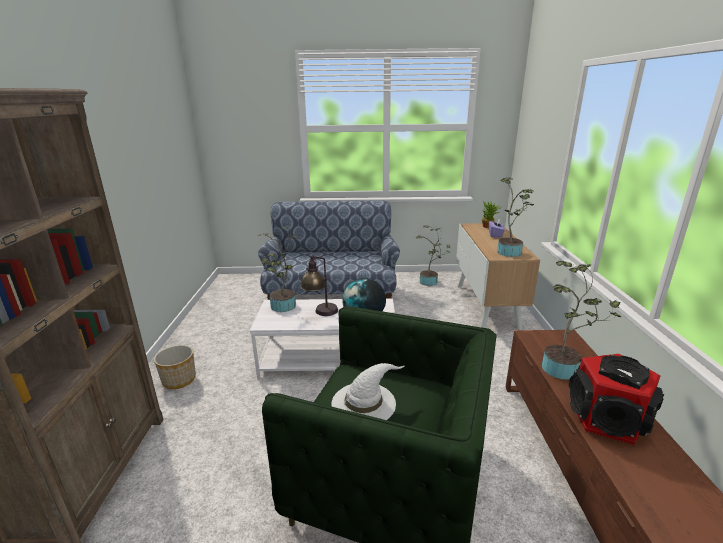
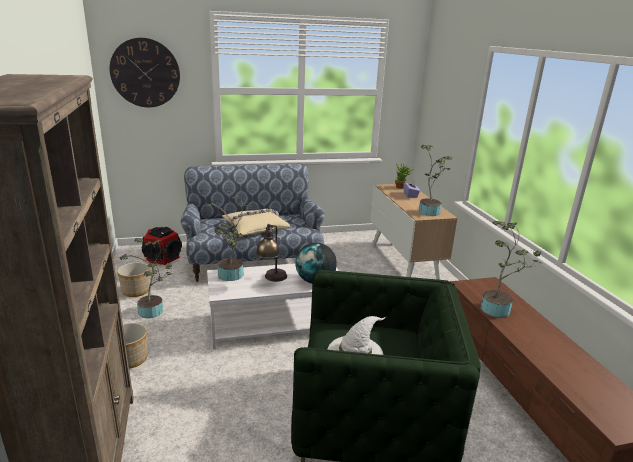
camera: 15 degrees left, 0 degrees up
potted plant [416,225,451,286] -> potted plant moved to [120,238,172,318]
speaker [569,354,664,445] -> speaker moved to [142,227,182,265]
none -> wall clock [110,38,180,107]
none -> planter [117,262,150,297]
none -> beige pillow [222,209,290,235]

